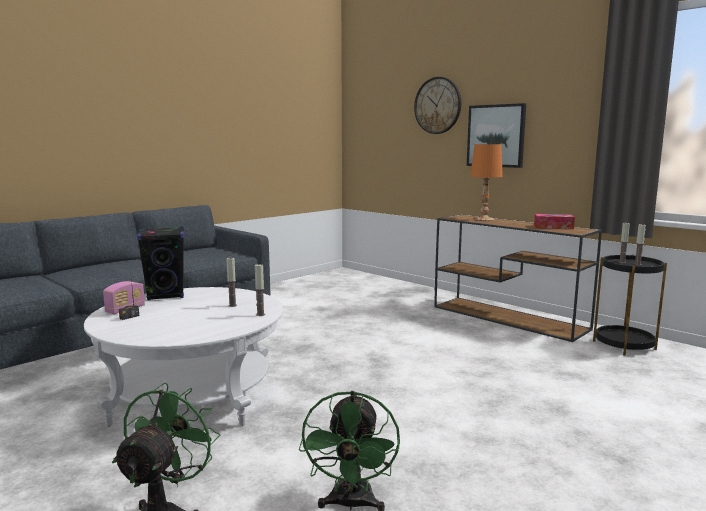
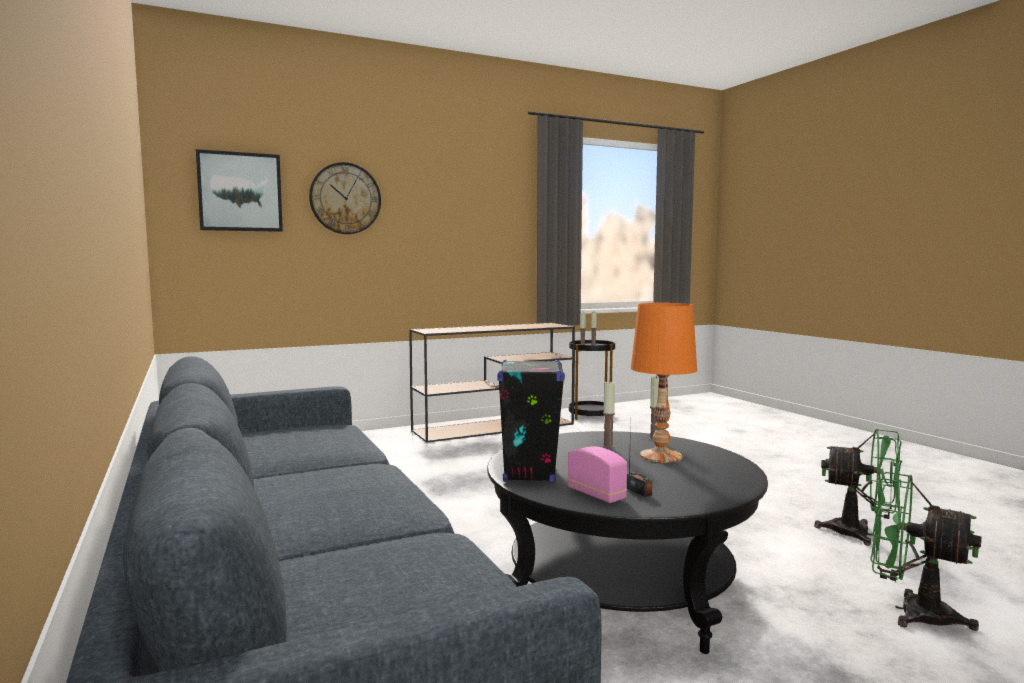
camera: 70 degrees left, 5 degrees down
white coffee table [84,287,283,426] -> black coffee table [487,431,768,654]
picture [467,103,526,168] -> picture moved to [196,149,283,232]
orange table lamp [470,144,503,221] -> orange table lamp moved to [631,303,697,463]
tissue box [534,214,575,229] -> none

